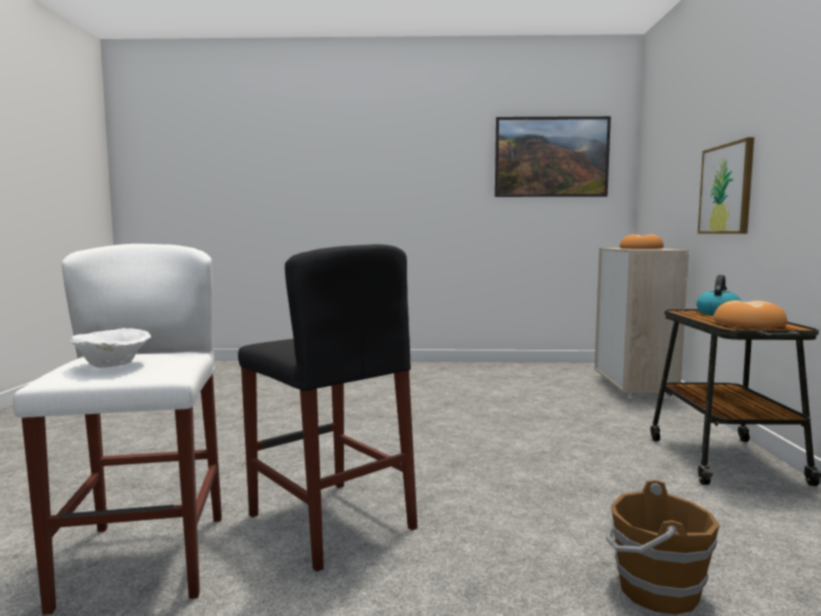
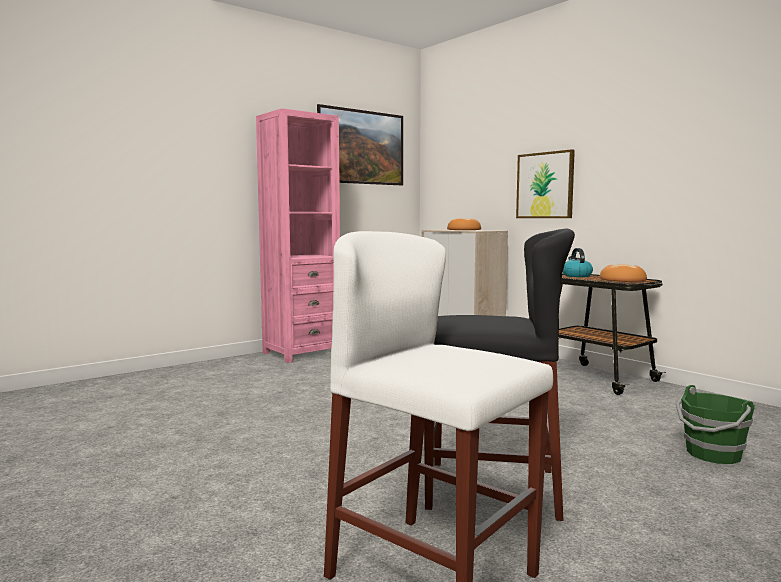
camera: 40 degrees left, 0 degrees up
white bowl [70,328,151,368] -> none
brown bucket [606,480,720,615] -> green bucket [676,385,755,464]
none -> pink bookcase [256,108,340,363]

